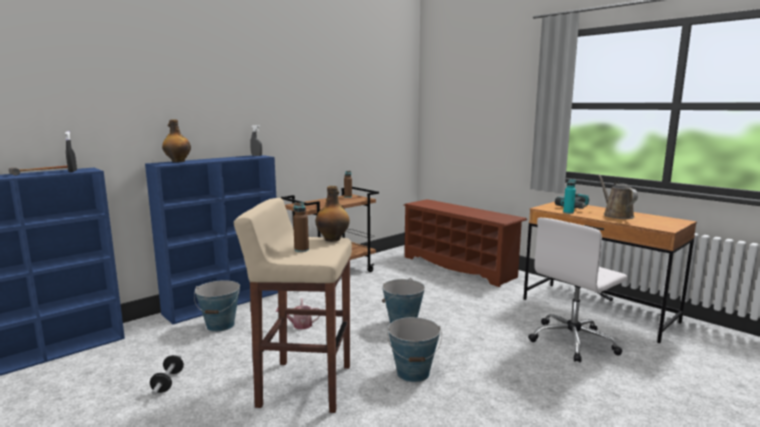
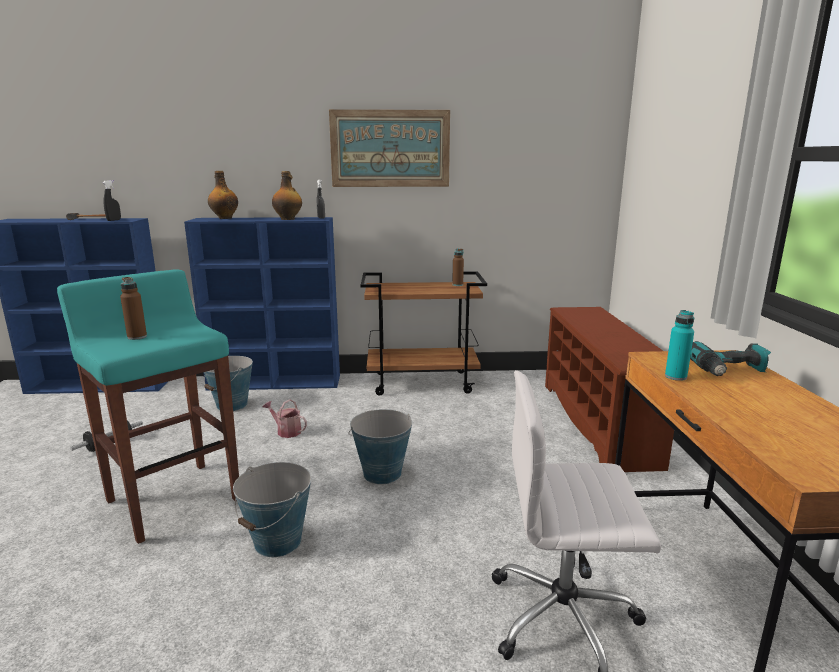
camera: 40 degrees right, 5 degrees up
beige stool [234,198,352,413] -> turquoise stool [57,269,239,544]
bottle [315,186,350,242] -> bottle moved to [272,171,302,220]
brown watering can [598,174,638,219] -> none
none -> picture [329,109,450,187]

